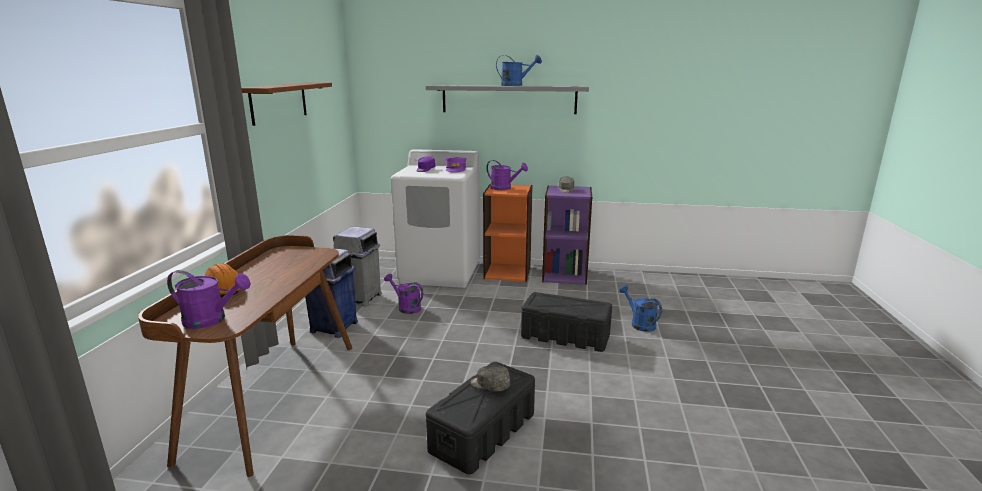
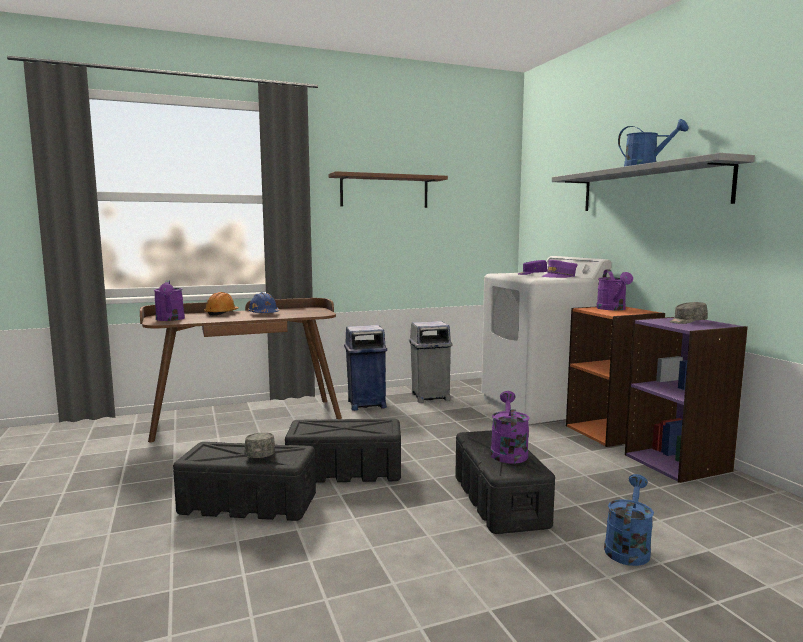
camera: 60 degrees right, 10 degrees down
purple watering can [384,273,423,314] -> purple watering can moved to [490,391,530,464]
none -> blue hard hat [248,292,279,313]
none -> black storage box [285,419,401,483]

